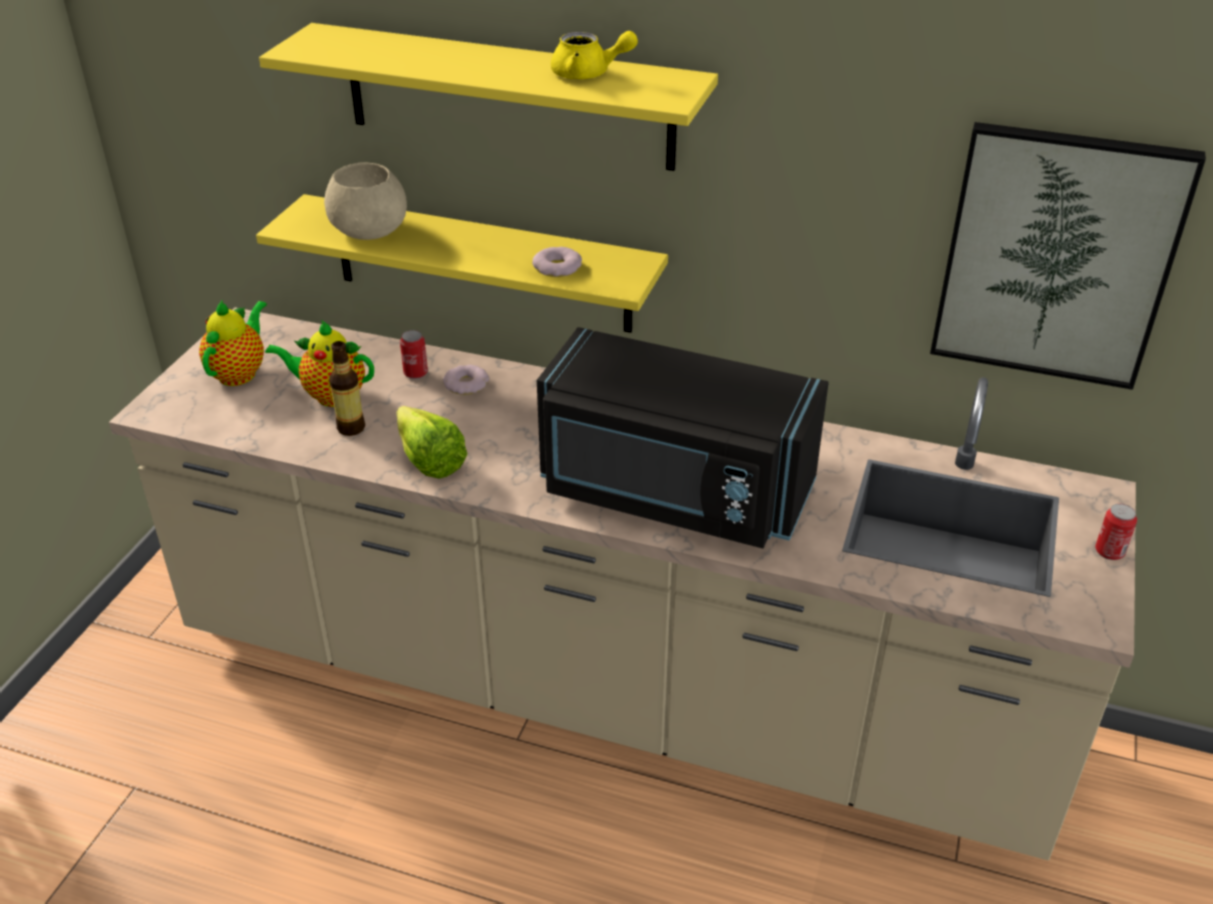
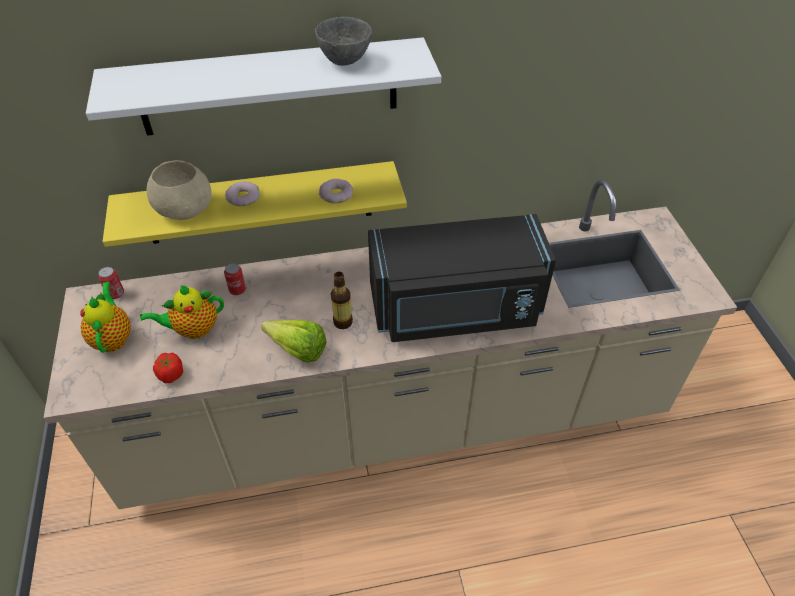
camera: 30 degrees left, 10 degrees up
yellow shelf [259,23,718,171] -> white shelf [86,37,441,136]
bottle [329,341,365,436] -> bottle moved to [331,272,353,329]
donut [443,365,489,395] -> donut moved to [225,181,260,206]
yellow teapot [551,31,638,79] -> grey bowl [315,17,372,66]
picture [930,122,1206,390] -> none
can [1095,504,1137,560] -> can moved to [98,267,124,299]
none -> tomato [153,353,183,383]

